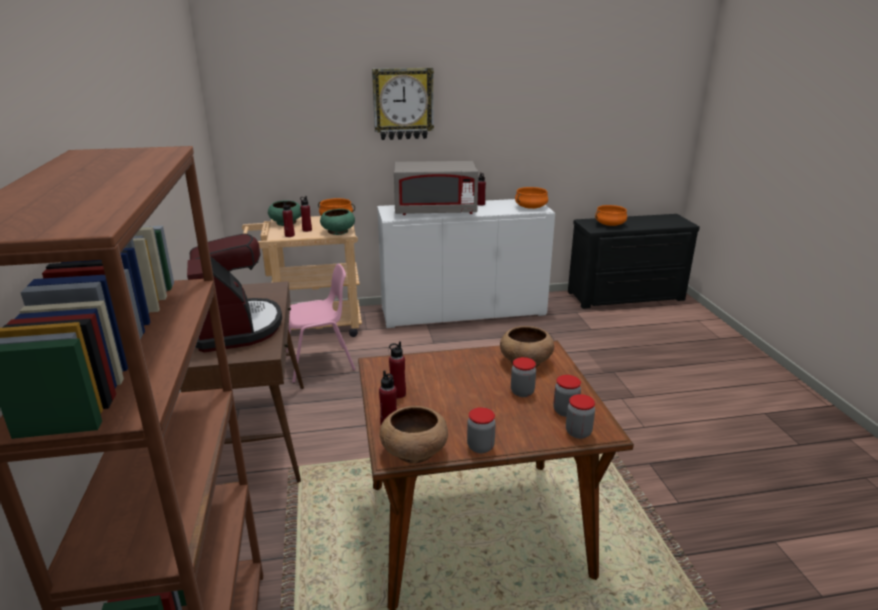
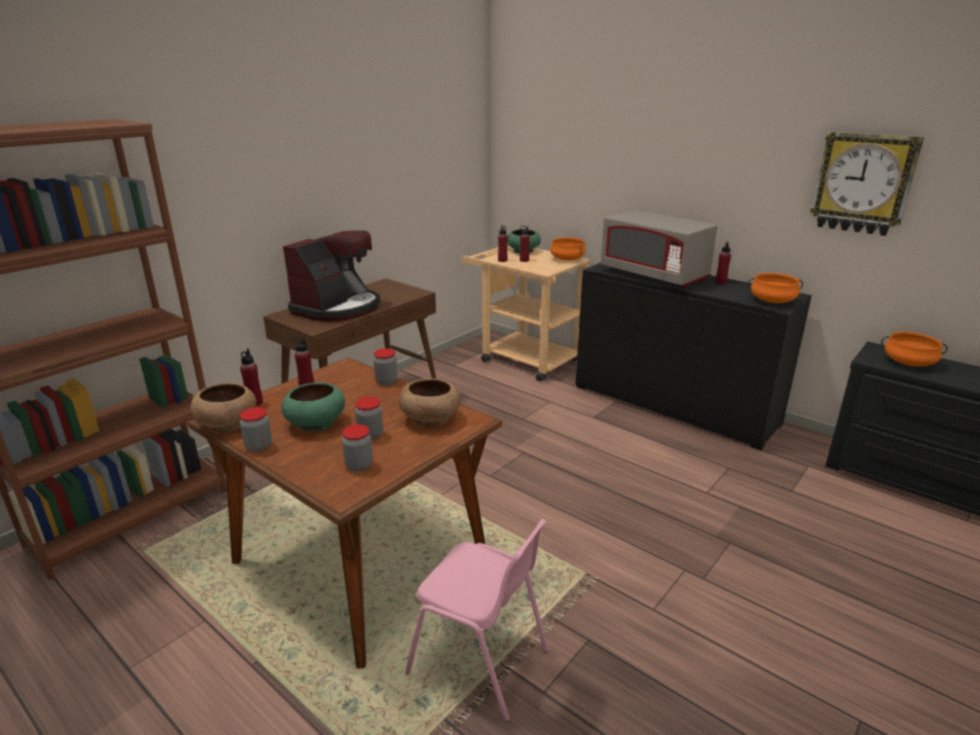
camera: 50 degrees right, 0 degrees up
pink chair [286,263,356,383] -> pink chair moved to [405,519,549,722]
green bowl [320,209,355,235] -> green bowl moved to [281,382,345,431]
wall clock [372,68,434,140] -> wall clock moved to [810,132,924,236]
white cabinet [377,199,555,328] -> black cabinet [575,262,812,450]
jar [566,394,595,439] -> jar moved to [374,348,398,385]

